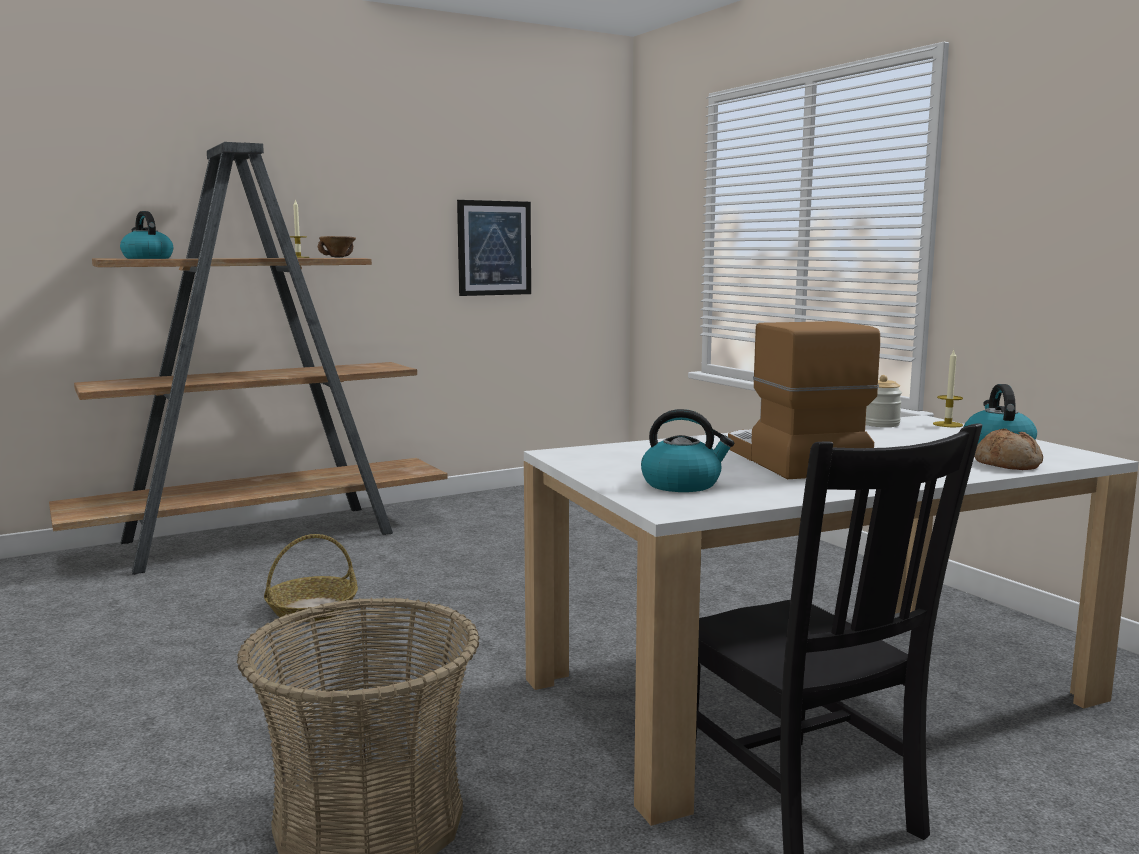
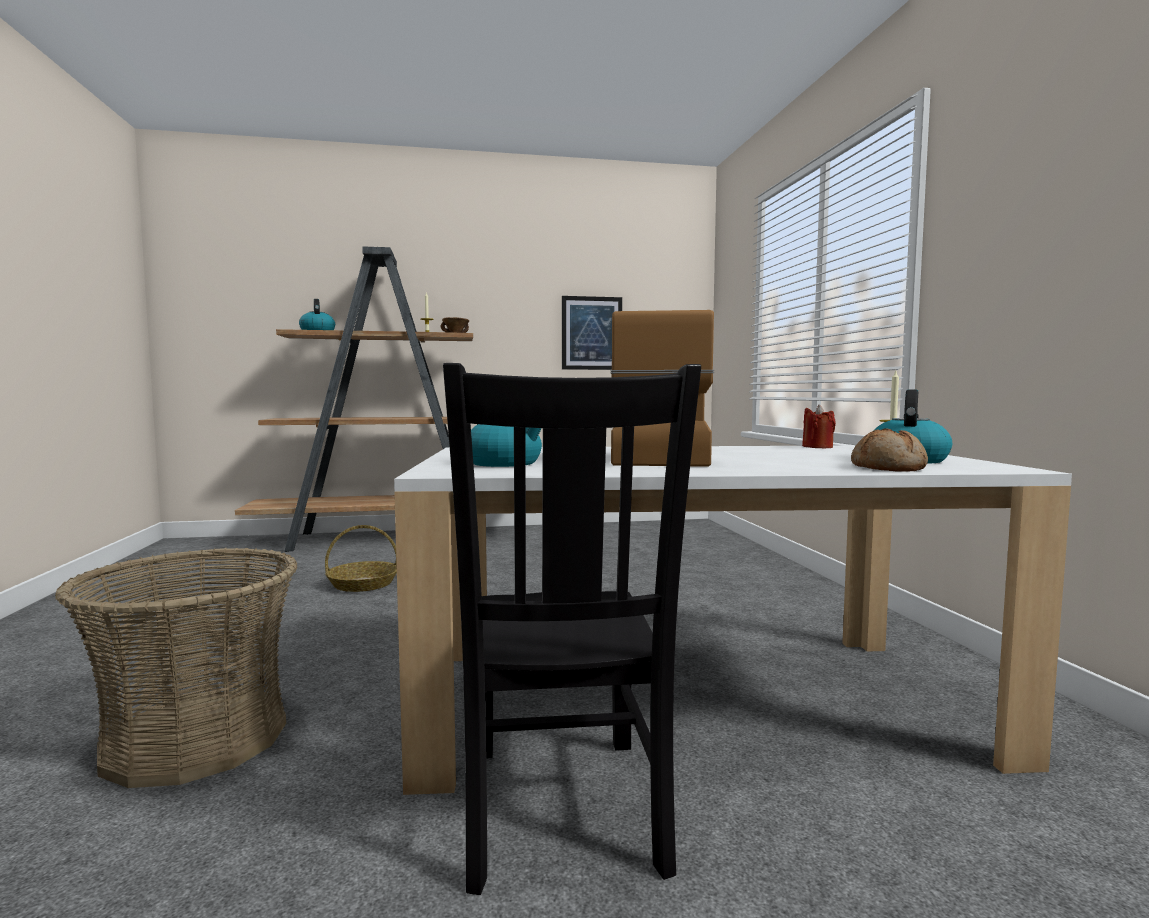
camera: 20 degrees right, 5 degrees down
jar [865,375,902,427] -> red candle [802,405,836,448]

